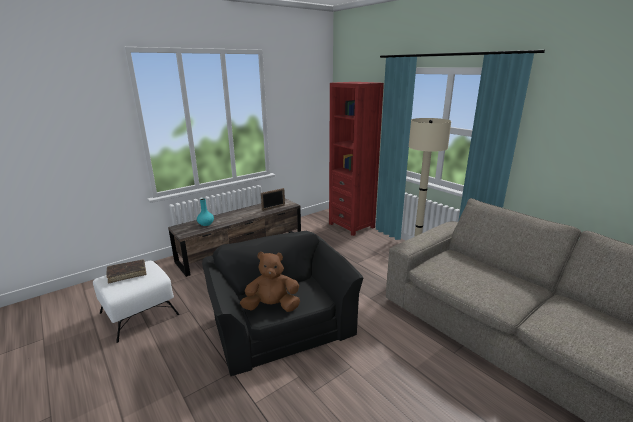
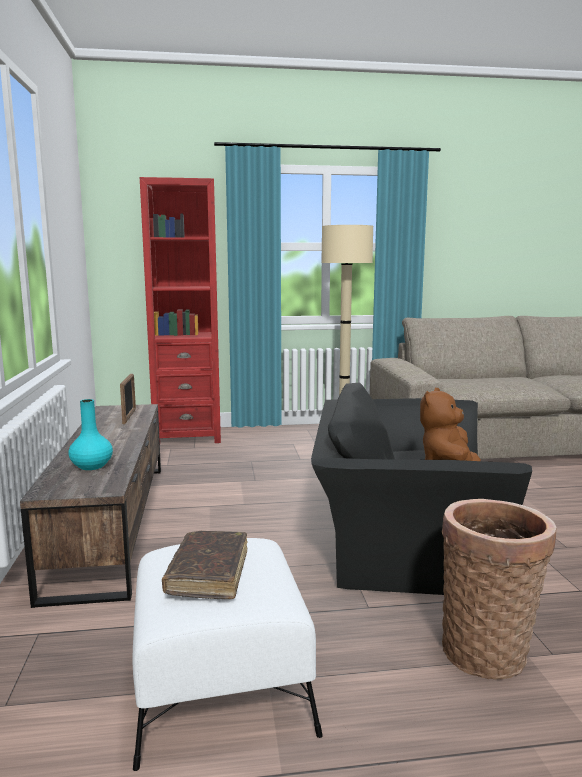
camera: 60 degrees left, 10 degrees down
none -> basket [442,499,556,680]

